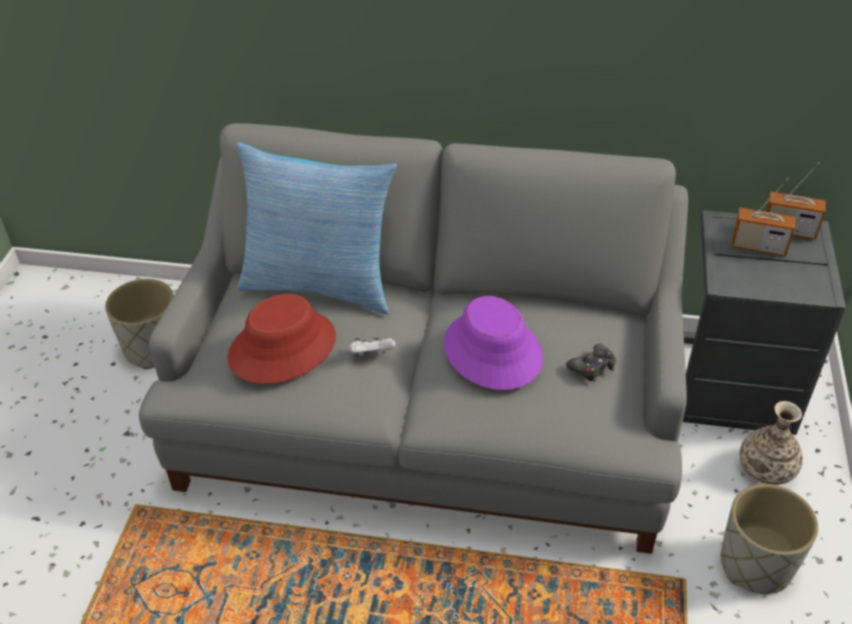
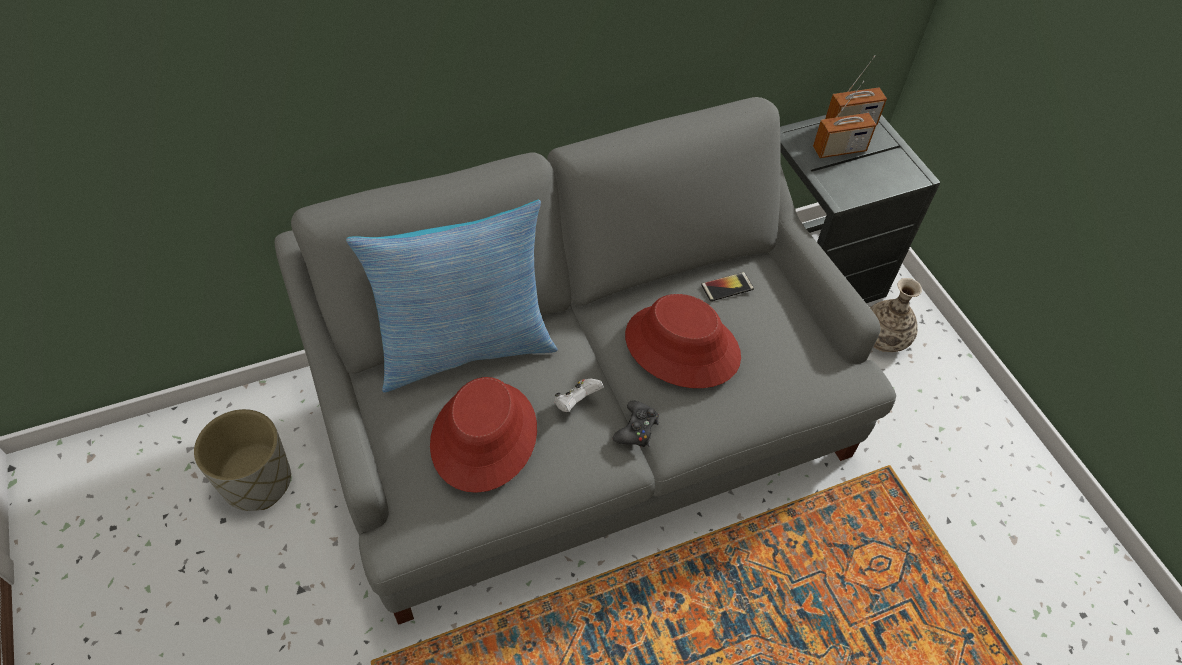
camera: 35 degrees left, 10 degrees up
purple hat [444,296,543,390] -> red hat [625,294,741,388]
black game controller [566,343,616,382] -> black game controller moved to [613,400,659,447]
grey planter [721,484,818,594] -> none
none -> phone [701,272,754,301]

